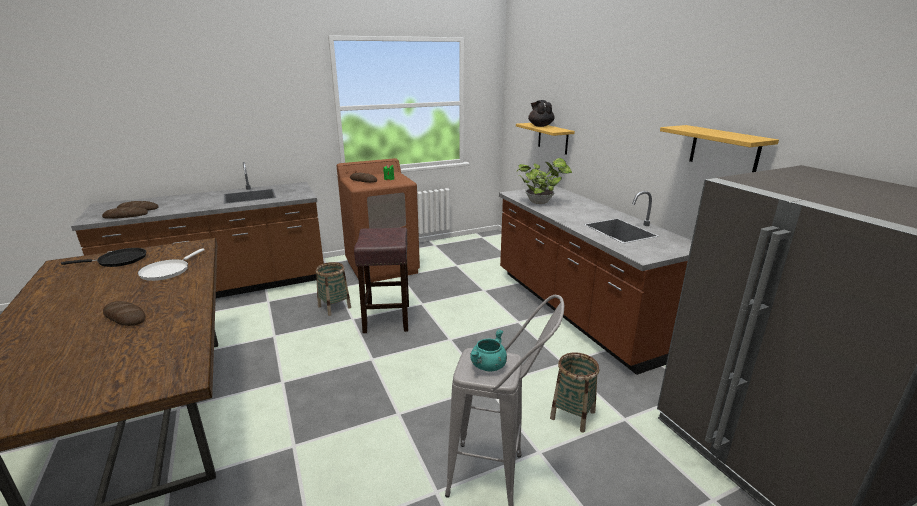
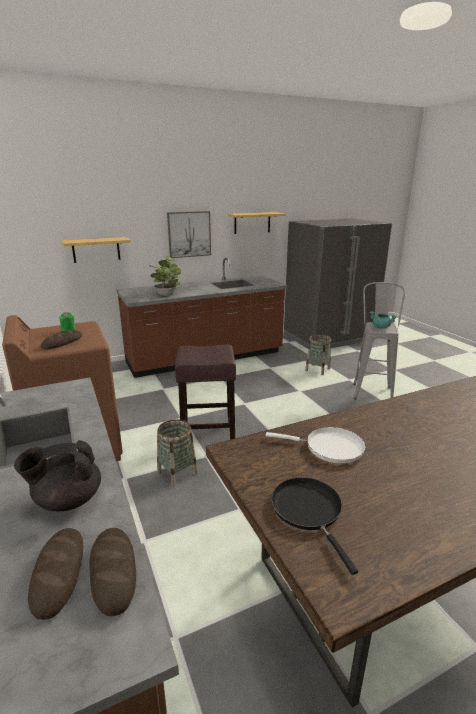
camera: 90 degrees left, 0 degrees up
bread [103,301,145,326] -> none
black teapot [528,100,555,127] -> black teapot moved to [14,440,101,511]
none -> picture [167,211,211,258]

